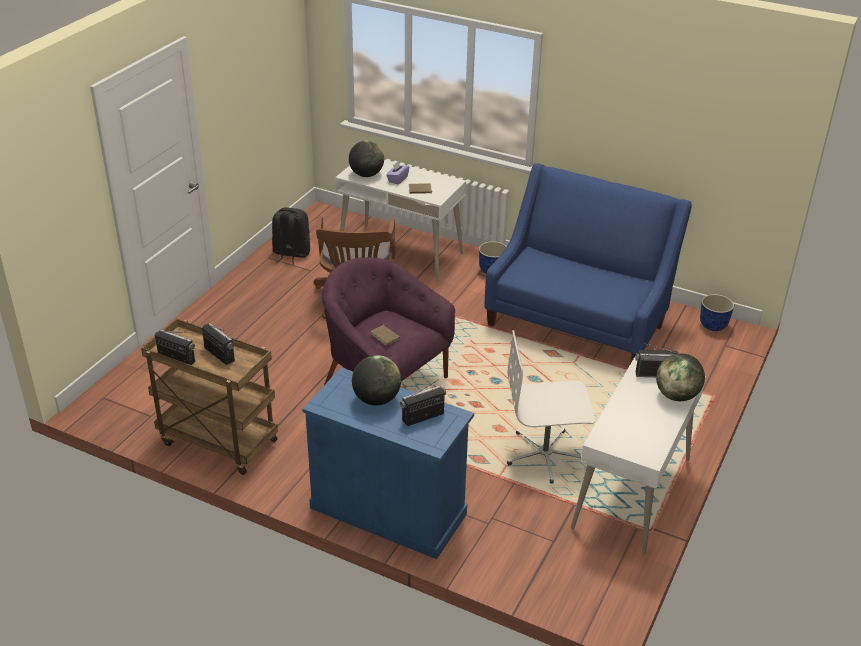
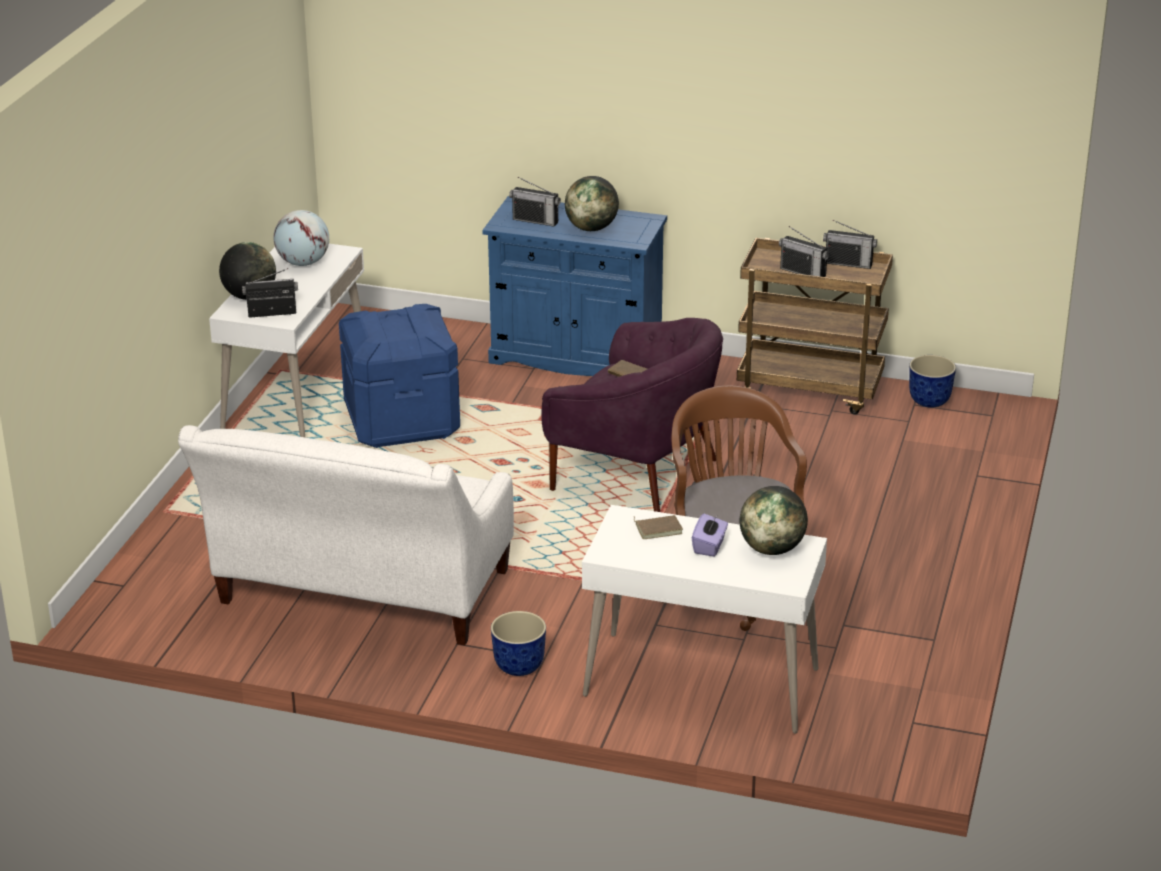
camera: 170 degrees right, 5 degrees down
black backpack [272,207,310,265] -> none
radio [400,379,446,426] -> radio turned 60 degrees clockwise [509,177,561,227]
blue sofa [485,163,692,362] -> white sofa [178,425,514,645]
white office chair [507,330,595,484] -> blue storage box [339,304,460,448]
planter [700,294,734,331] -> planter moved to [909,355,956,408]
none -> globe [274,210,329,266]

